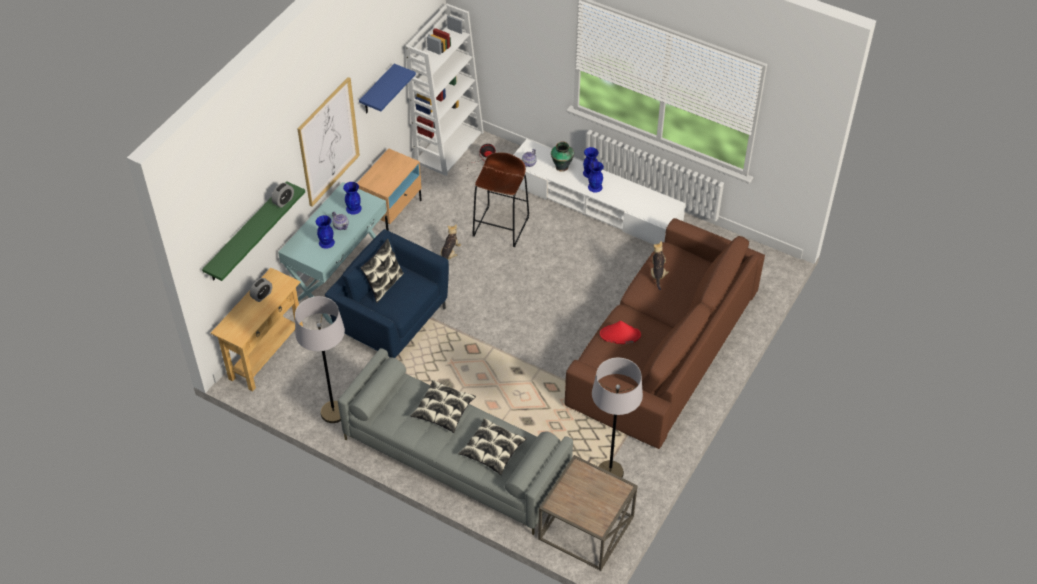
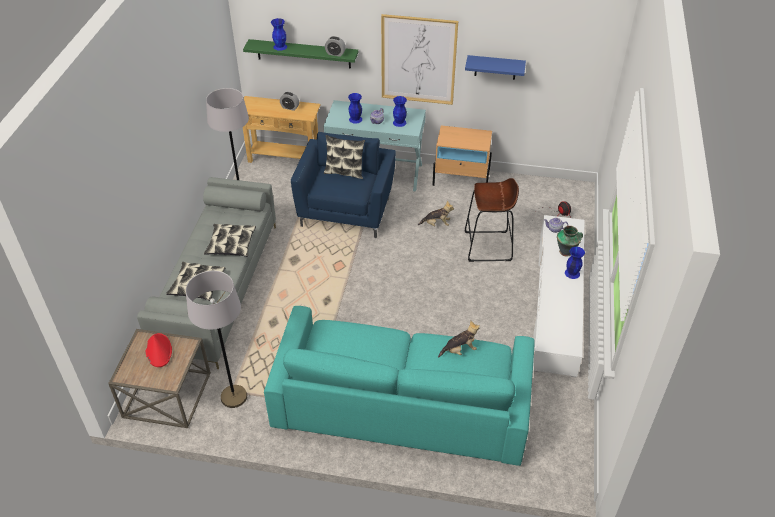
camera: 70 degrees right, 5 degrees down
white bookcase [405,3,484,176] -> none
brown sofa [565,218,765,449] -> turquoise sofa [264,306,535,466]
blue vase [588,161,604,193] -> blue vase moved to [271,18,287,51]
red hat [600,321,641,344] -> red hat moved to [146,333,172,367]

